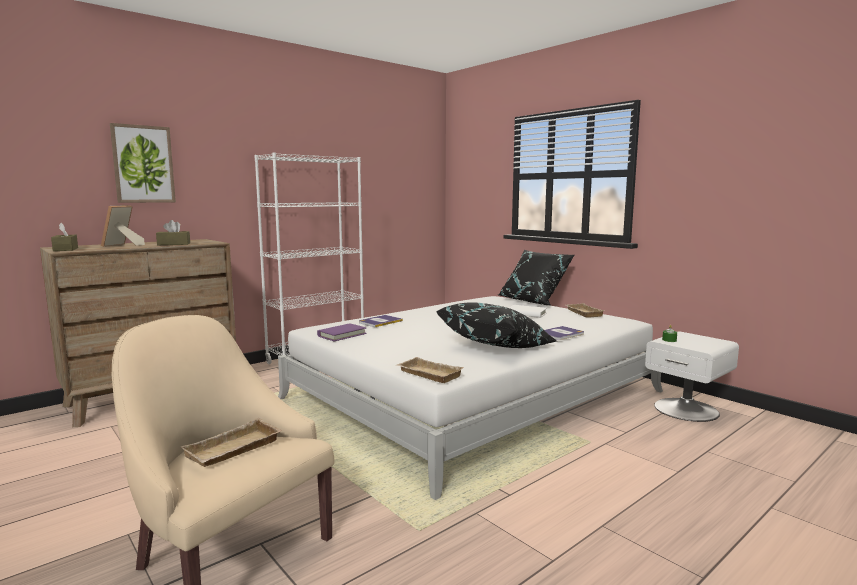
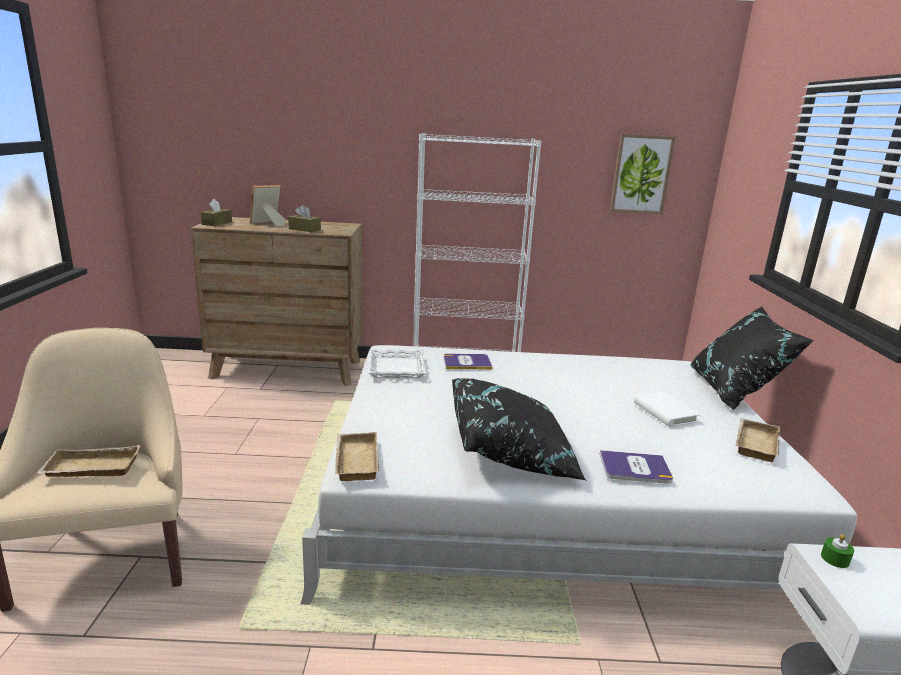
camera: 40 degrees right, 10 degrees up
picture [110,123,176,203] -> picture moved to [610,134,675,214]
purple book [317,323,367,341] -> white tray [368,349,426,378]

